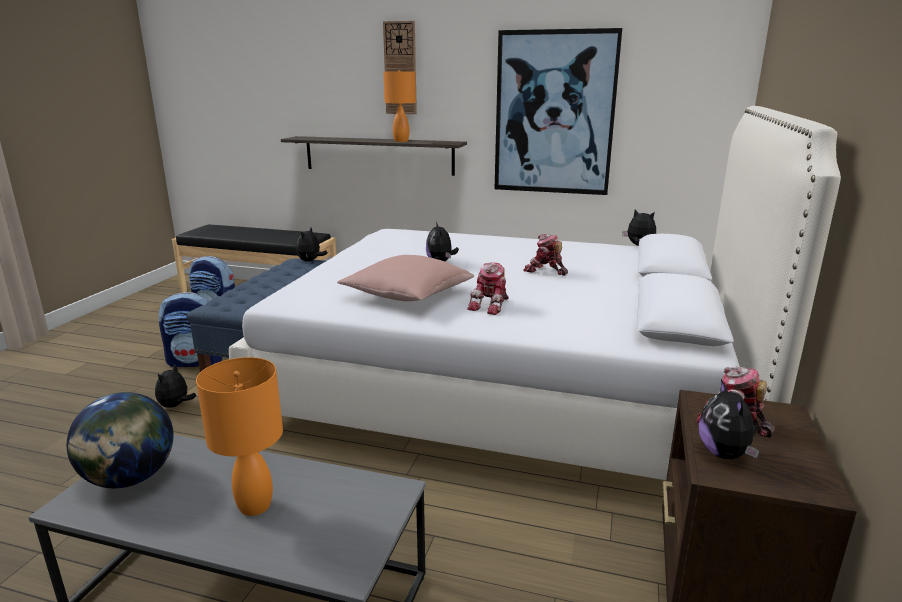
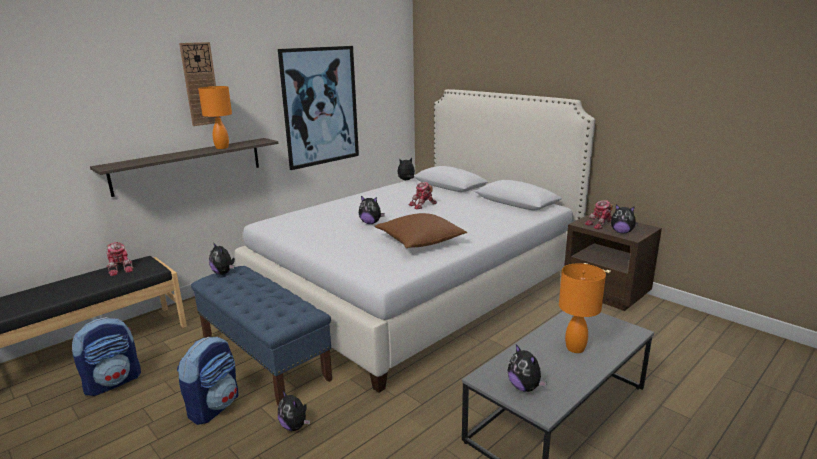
camera: 60 degrees left, 0 degrees up
globe [67,392,174,488] -> plush toy [508,344,547,392]
pink pillow [337,255,474,301] -> brown pillow [375,213,468,248]
toy robot [467,262,509,315] -> toy robot moved to [106,242,134,276]

